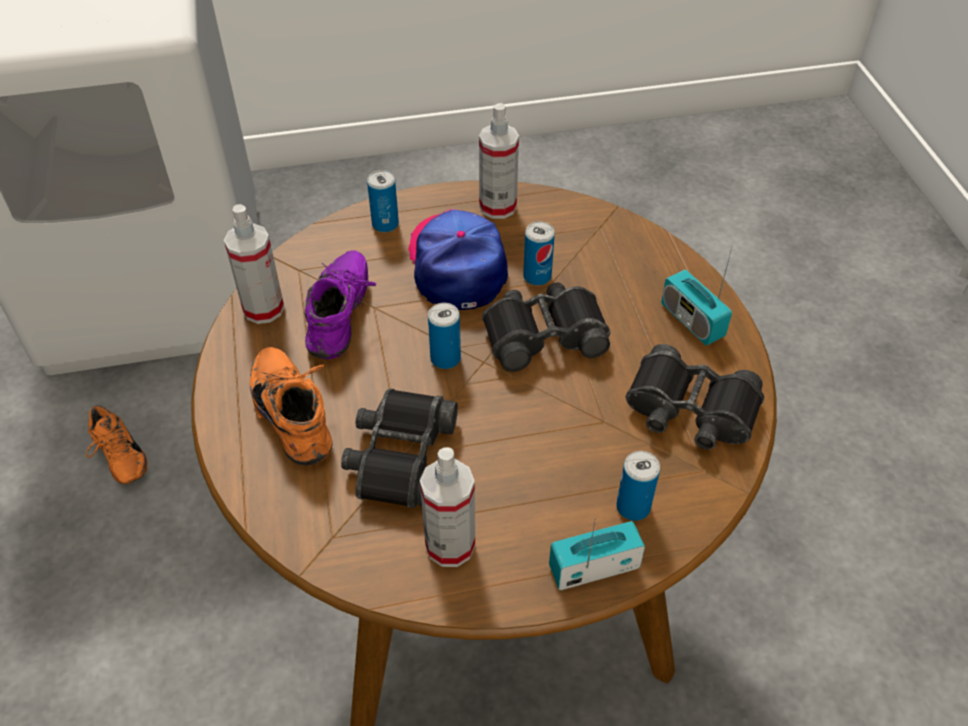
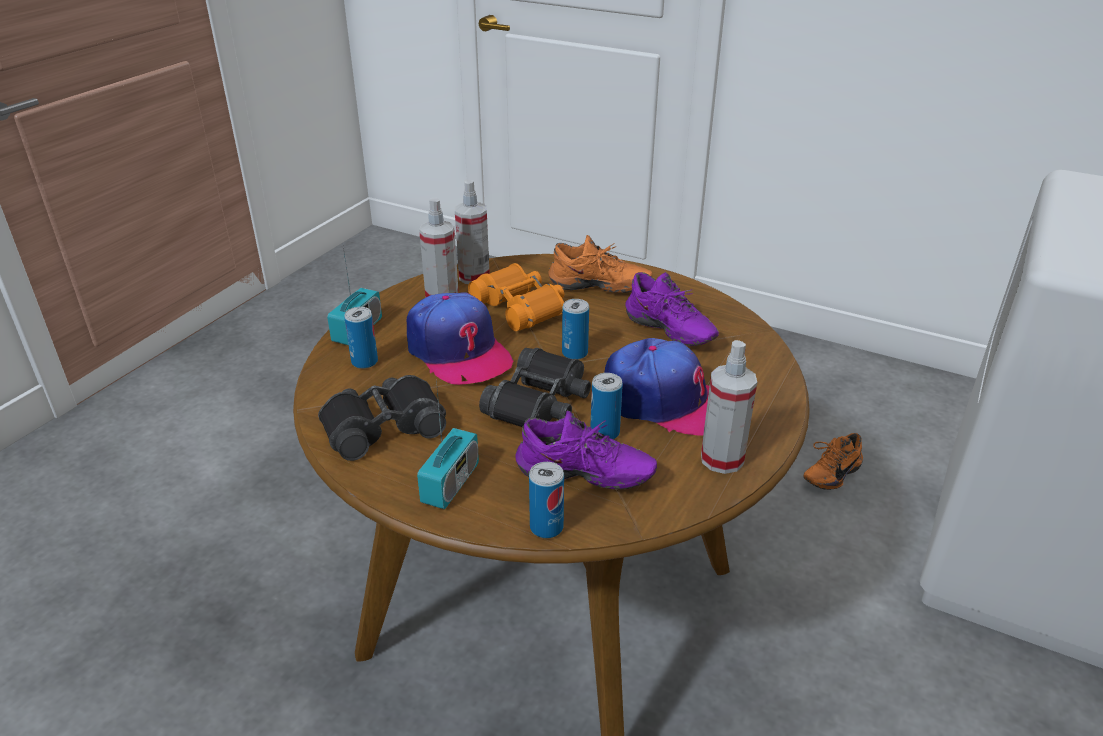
camera: 130 degrees right, 15 degrees down
orange shoe [86,405,147,485] -> orange shoe turned 45 degrees counterclockwise [803,433,863,490]
spray bottle [224,204,284,324] -> spray bottle moved to [455,180,489,284]
black binoculars [341,389,458,508] -> orange binoculars [468,263,564,331]
can [367,170,399,232] -> can moved to [529,462,564,538]
radio [661,245,733,346] -> radio turned 105 degrees clockwise [417,379,479,509]
none -> cap [406,292,515,385]
none -> purple shoe [515,410,657,489]

